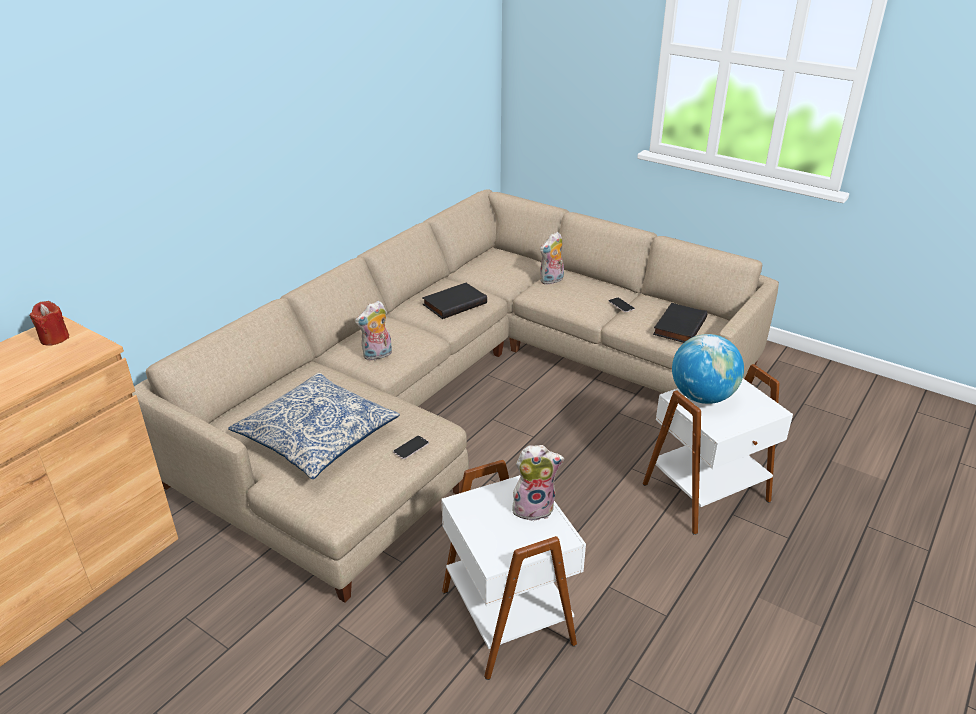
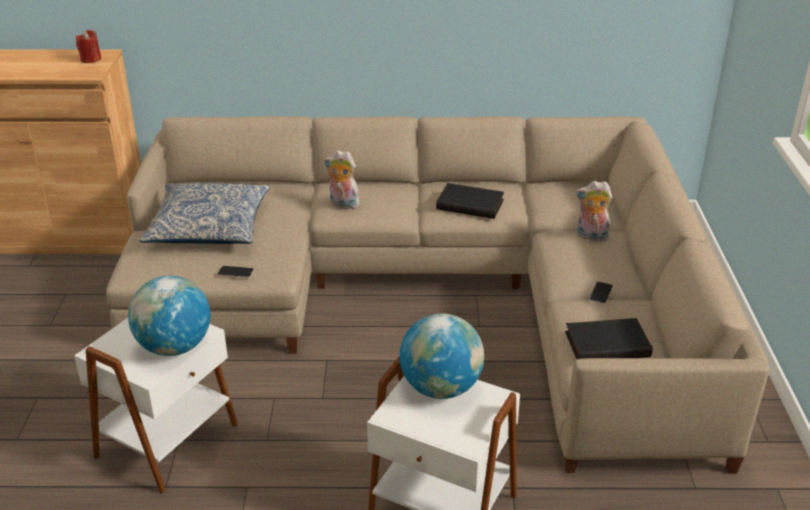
camera: 55 degrees right, 0 degrees up
plush toy [512,445,564,521] -> globe [128,276,210,356]

